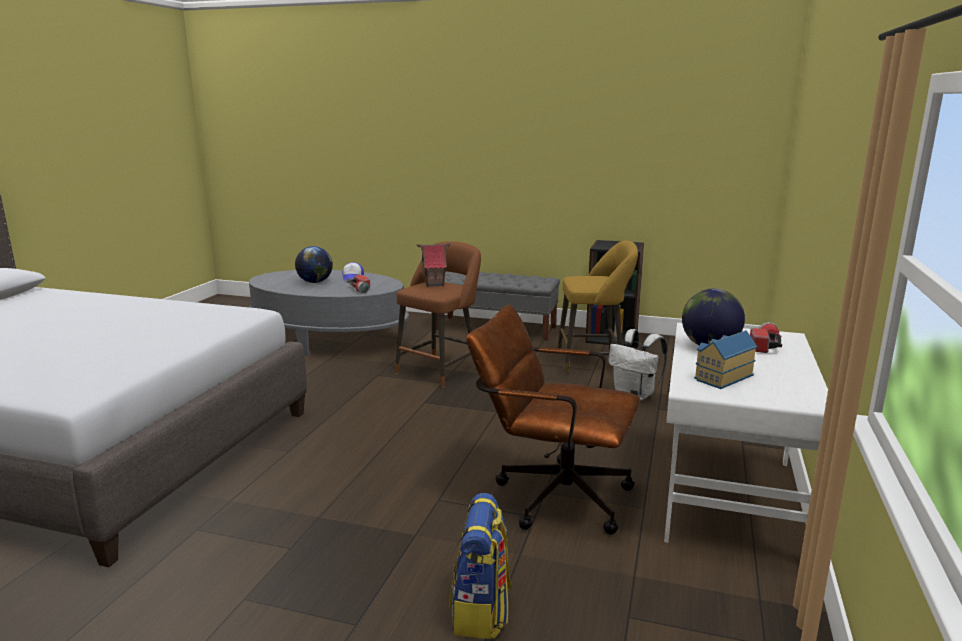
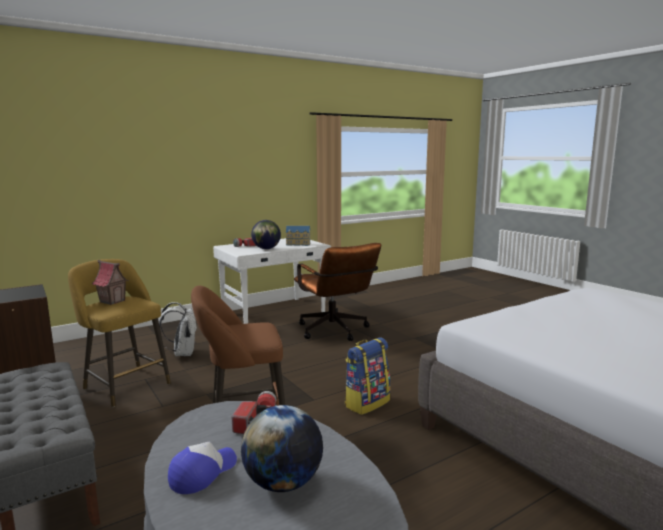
camera: 140 degrees left, 5 degrees down
toy house [417,243,450,287] -> toy house moved to [92,260,129,305]
backpack [450,493,511,639] -> backpack moved to [344,338,391,415]

